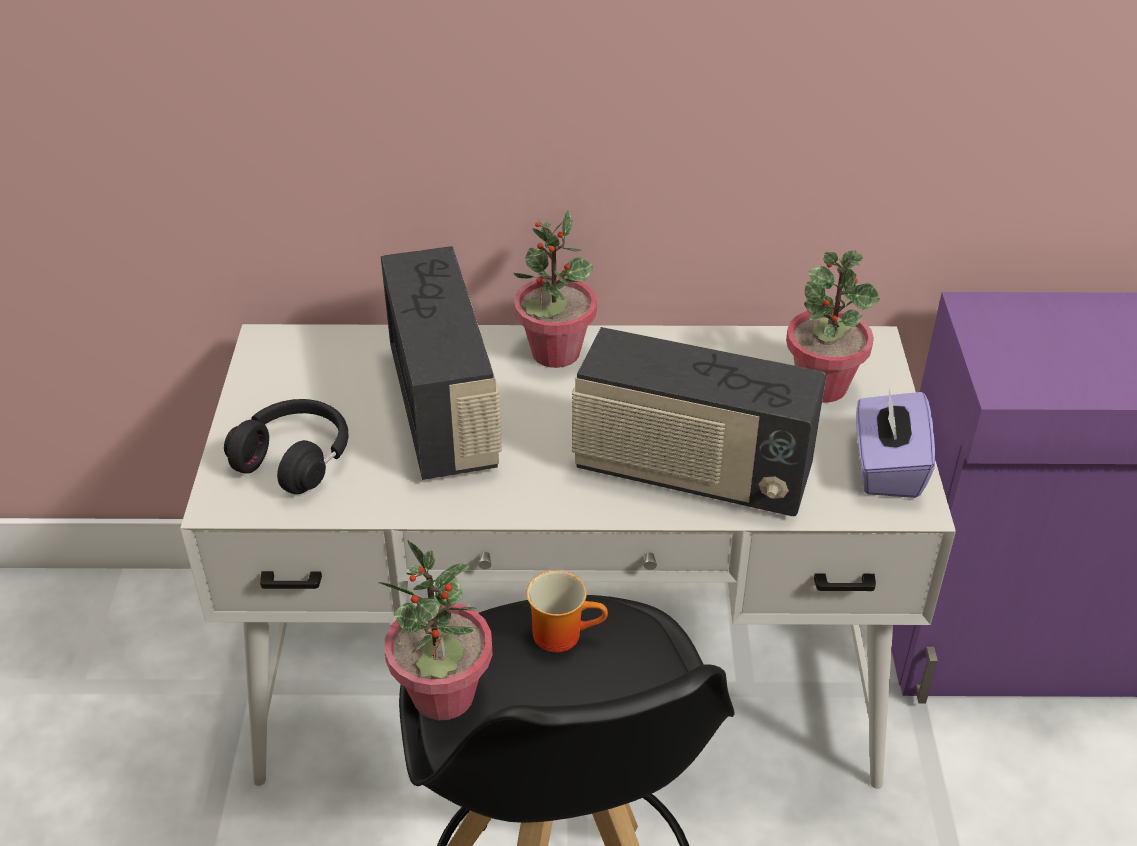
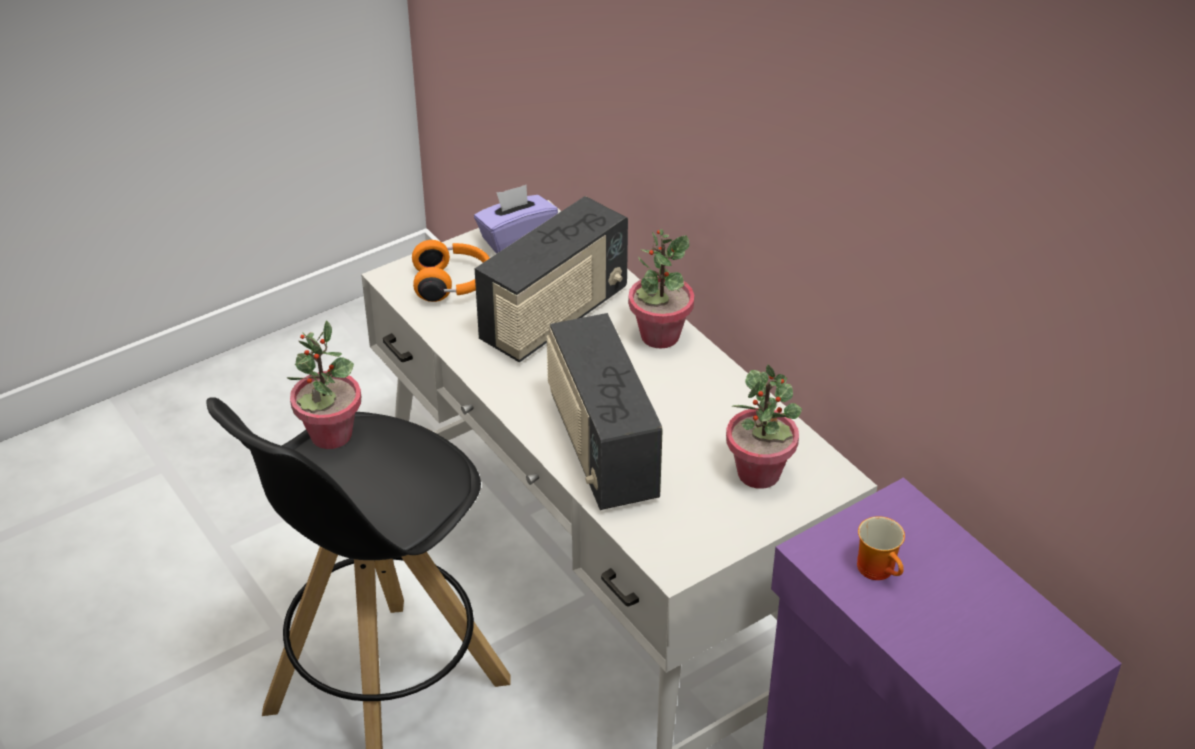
camera: 55 degrees right, 0 degrees up
black headphones [224,399,349,494] -> orange headphones [412,240,490,302]
mug [526,570,608,652] -> mug moved to [857,516,905,580]
purple tissue box [856,389,935,498] -> purple tissue box moved to [474,185,558,254]

